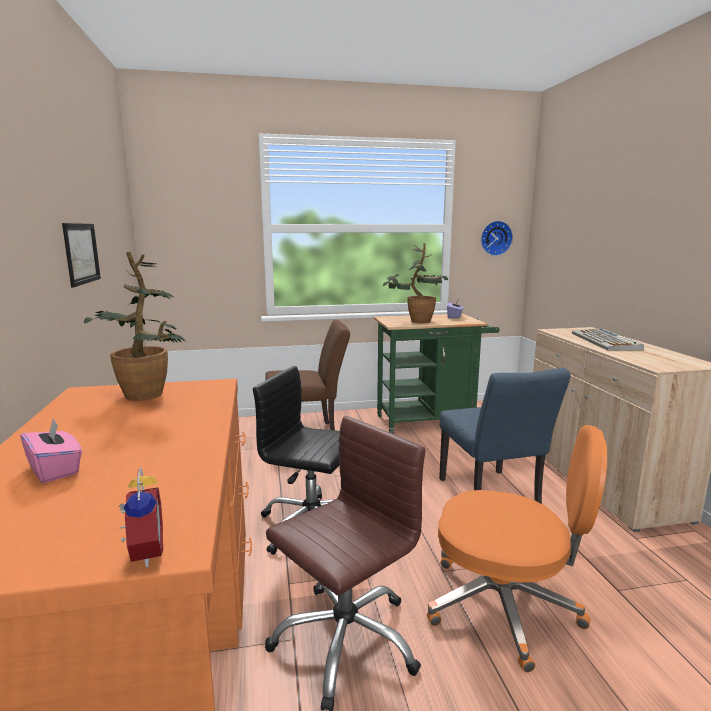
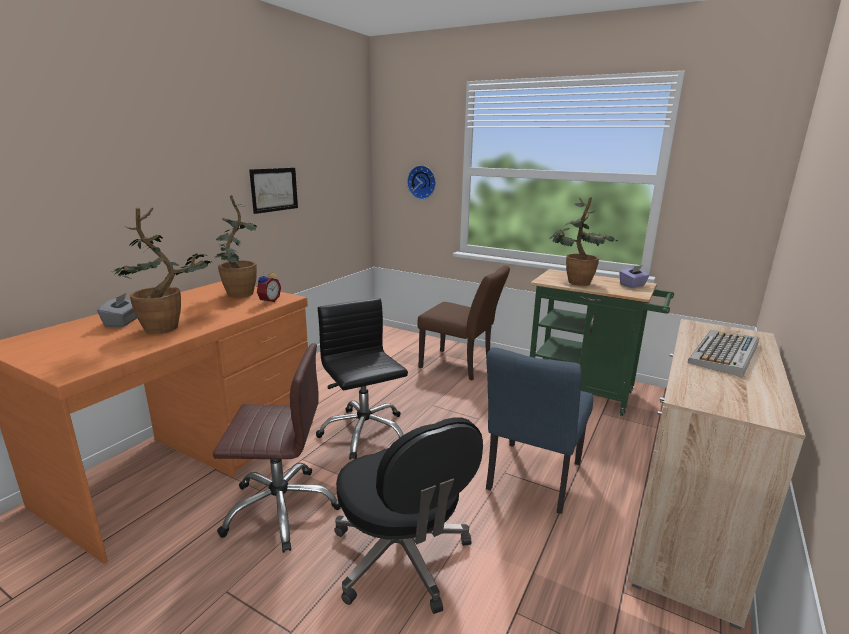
camera: 40 degrees right, 5 degrees up
pink tissue box [20,418,82,483] -> grey tissue box [97,293,137,327]
alarm clock [115,467,163,567] -> alarm clock moved to [257,269,281,304]
orange office chair [427,425,607,673] -> black office chair [334,417,483,614]
wall clock [481,221,513,256] -> wall clock moved to [407,165,436,200]
none -> potted plant [113,208,211,334]

